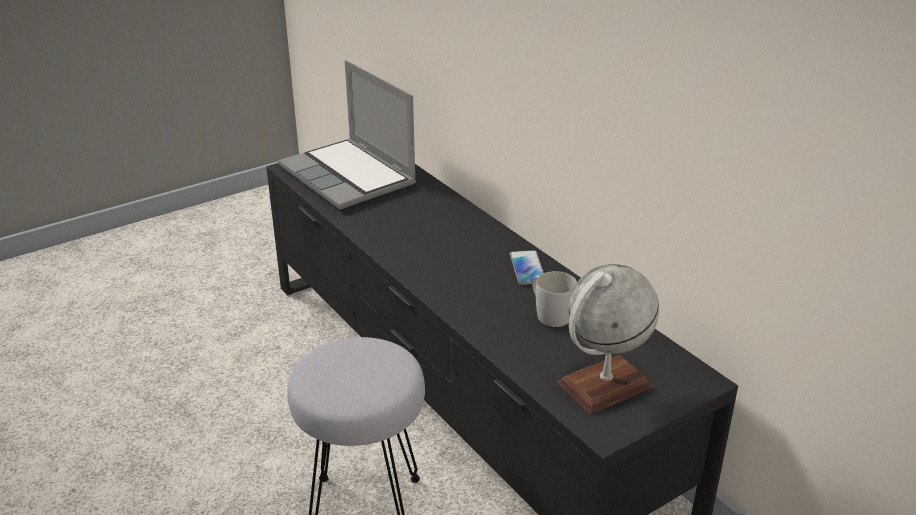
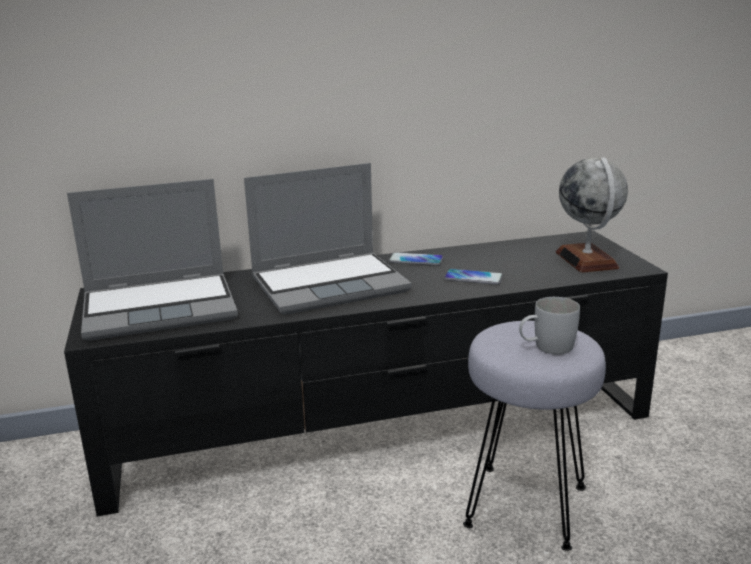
camera: 70 degrees left, 10 degrees down
white mug [532,271,577,327] -> white mug moved to [519,297,580,355]
none -> laptop [244,163,412,315]
none -> phone [444,269,503,285]

